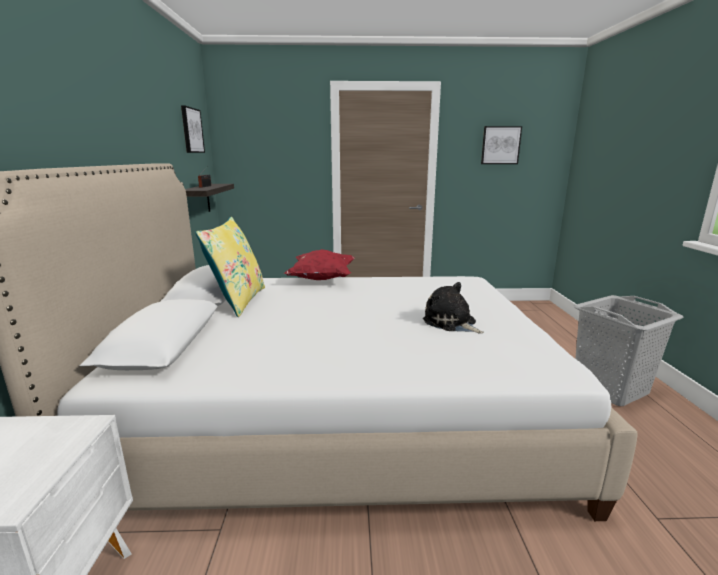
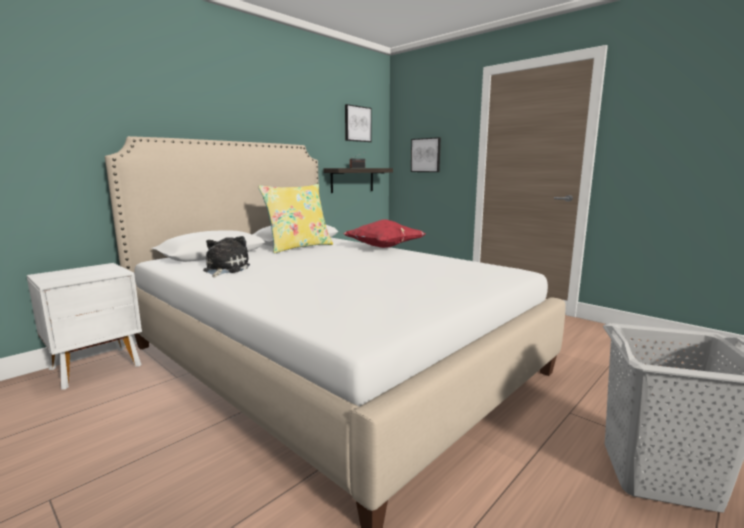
camera: 45 degrees right, 5 degrees down
plush toy [423,282,484,334] -> plush toy moved to [203,236,250,277]
picture [481,126,522,164] -> picture moved to [411,137,441,172]

